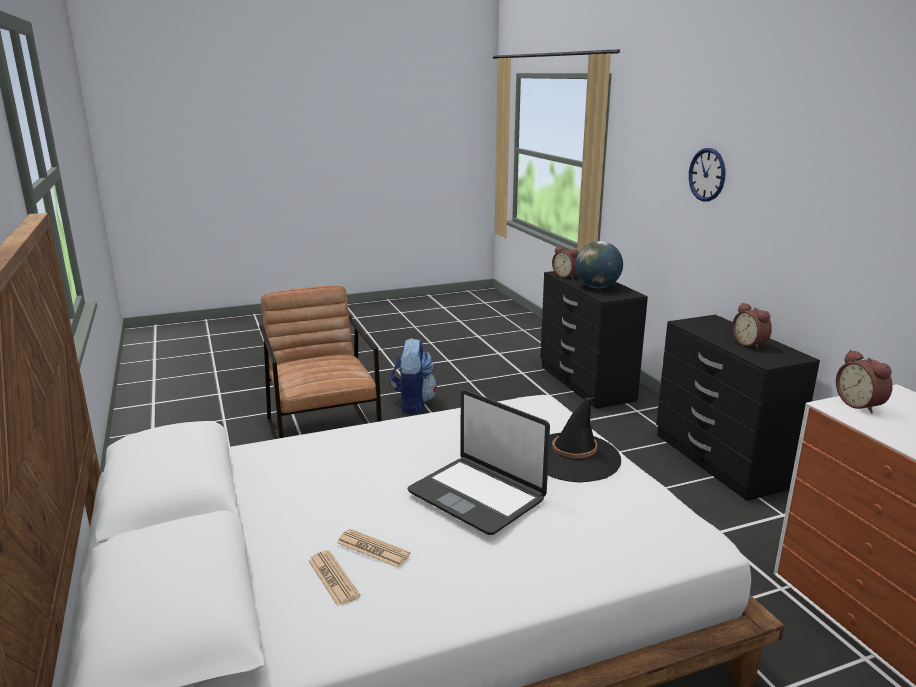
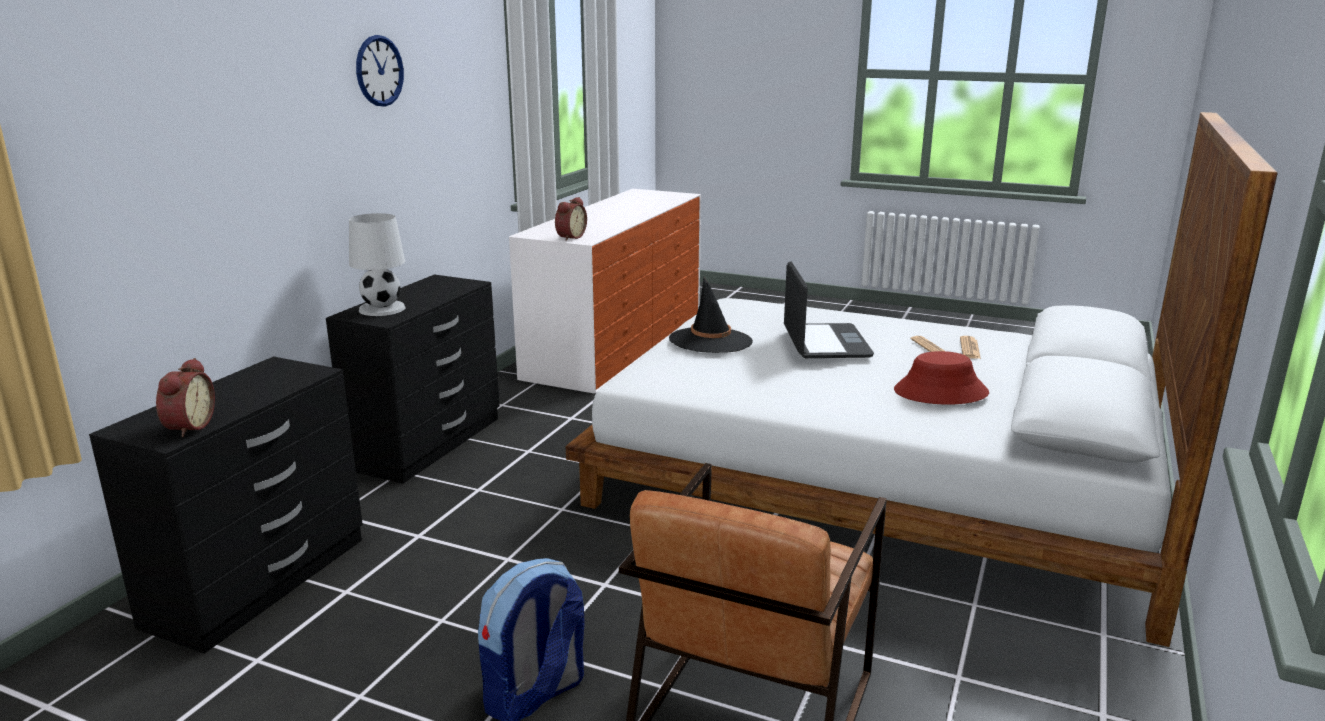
camera: 135 degrees left, 0 degrees up
globe [575,241,623,288] -> none
wall clock [689,148,725,201] -> wall clock moved to [356,35,404,107]
alarm clock [732,303,772,349] -> none
none -> white table lamp [349,213,406,316]
none -> red hat [894,351,989,405]

